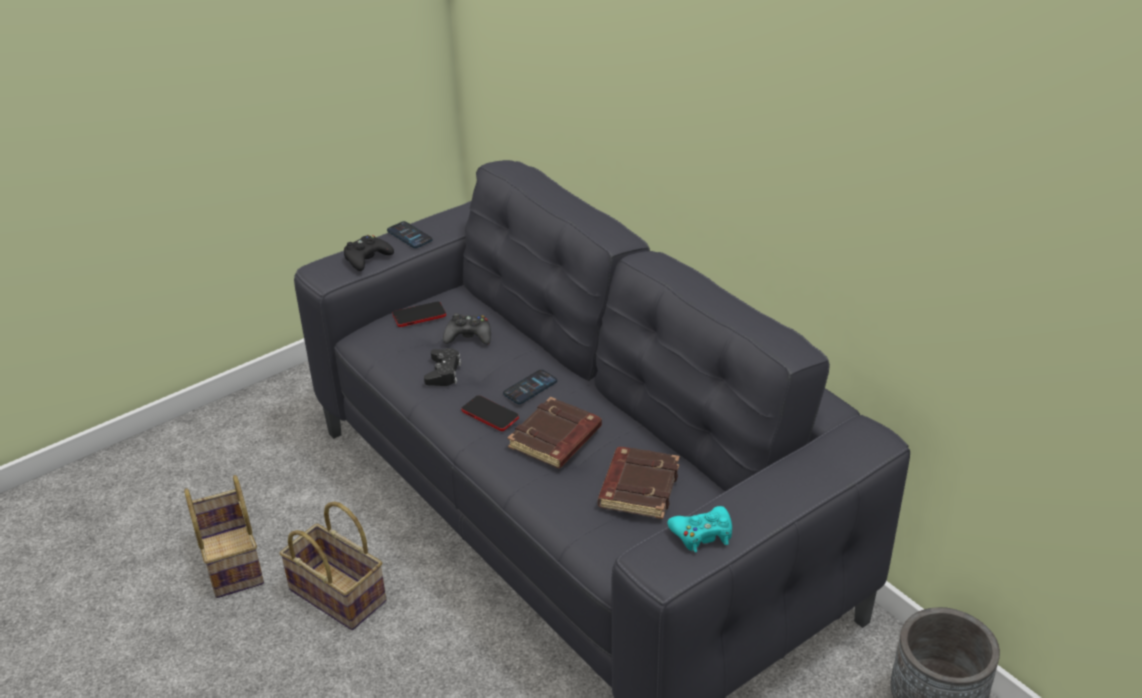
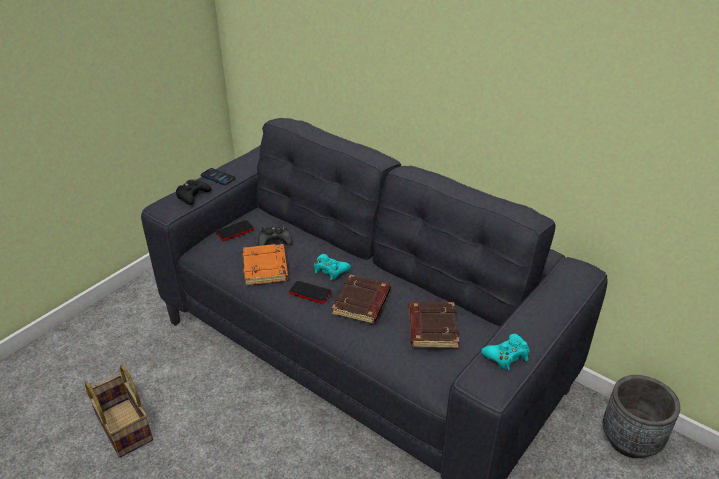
camera: 15 degrees left, 0 degrees up
basket [280,502,386,630] -> none
black game controller [424,348,461,386] -> orange book [243,244,288,285]
phone [503,370,557,404] -> turquoise game controller [314,254,351,280]

